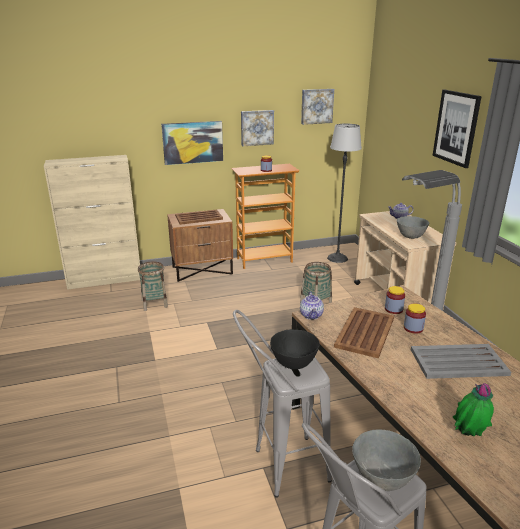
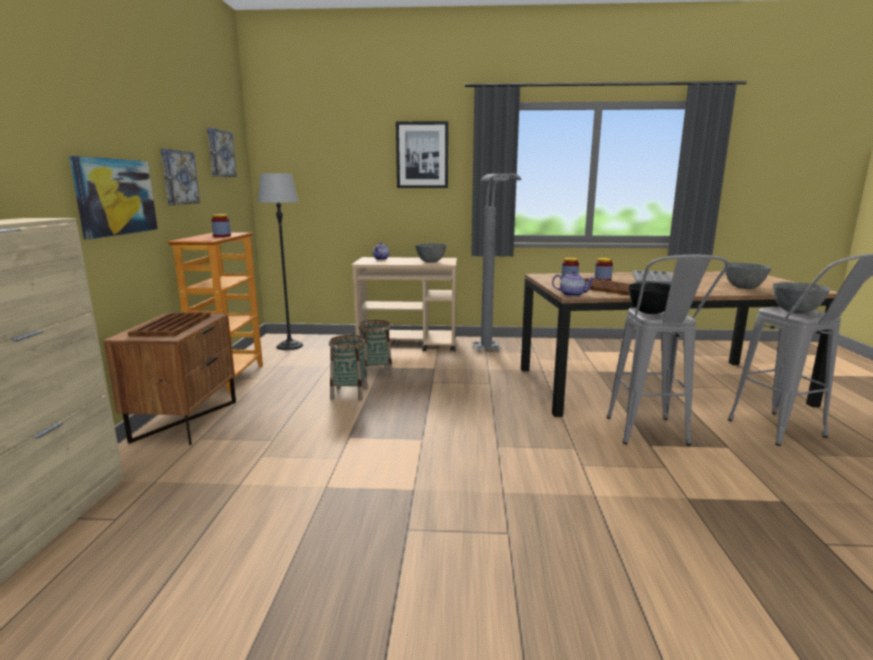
camera: 70 degrees left, 10 degrees down
basket [138,261,168,311] -> basket moved to [329,335,368,400]
potted plant [453,383,494,436] -> grey bowl [724,263,772,289]

